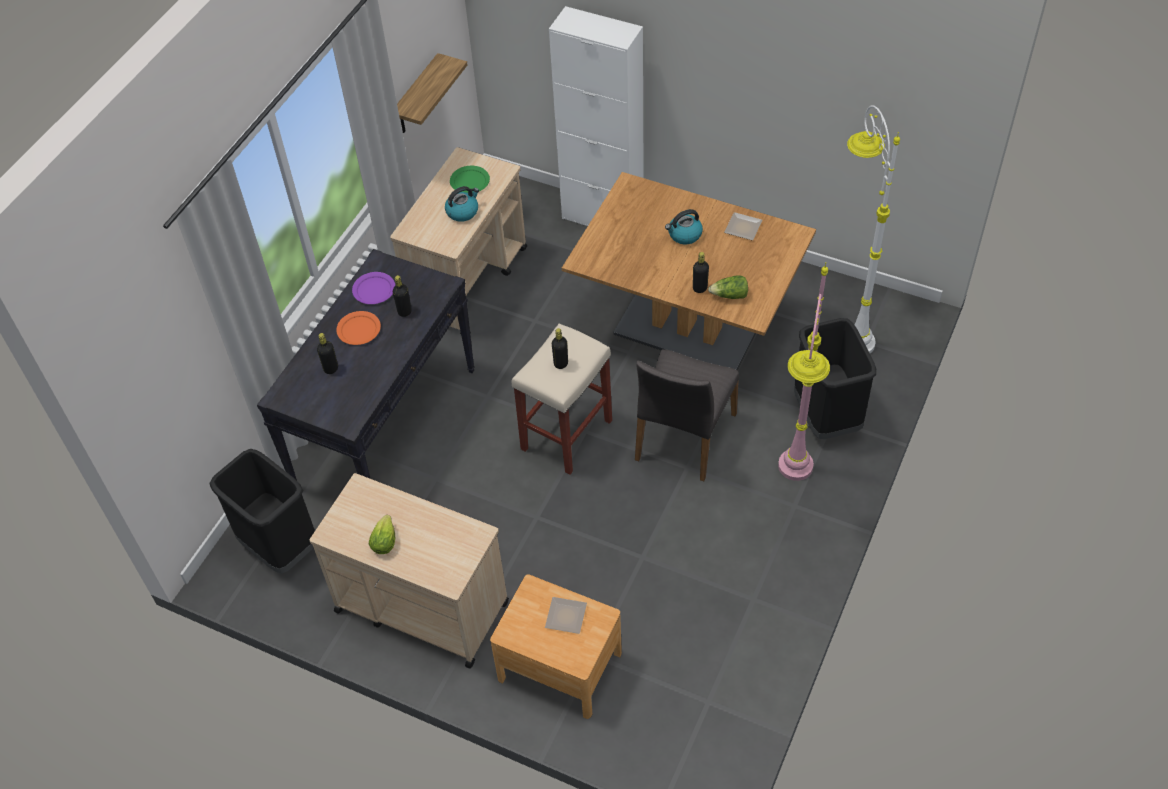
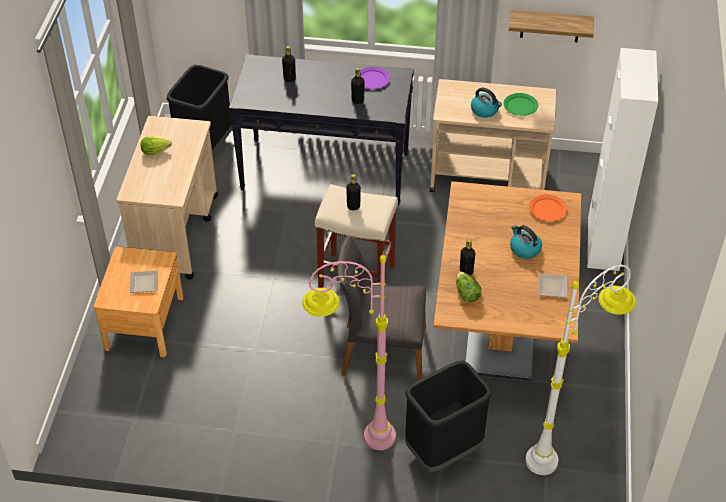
camera: 70 degrees right, 5 degrees down
orange plate [336,311,381,345] -> orange plate moved to [529,194,567,221]

